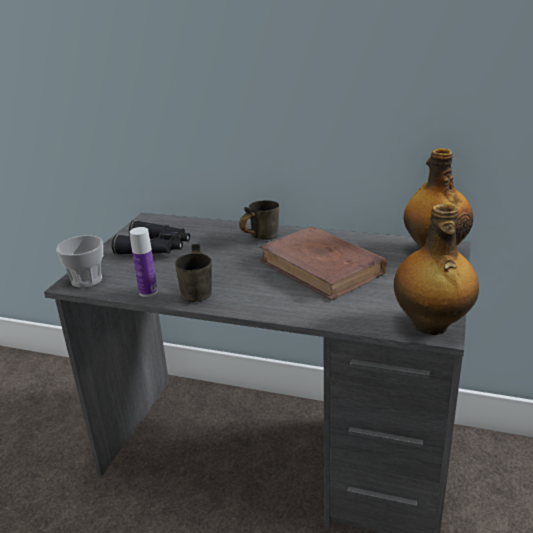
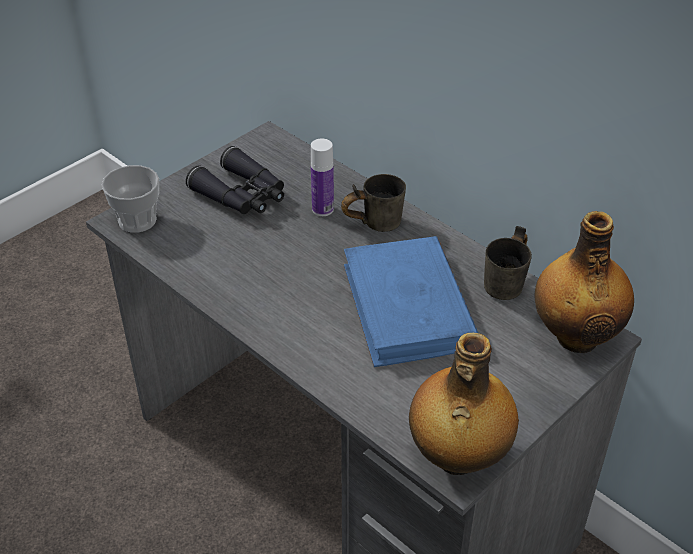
camera: 25 degrees right, 15 degrees up
bottle [129,227,158,297] -> bottle moved to [311,139,334,216]
grey mug [175,244,212,302] -> grey mug moved to [484,226,532,300]
brown book [259,226,387,300] -> blue book [344,236,478,367]

